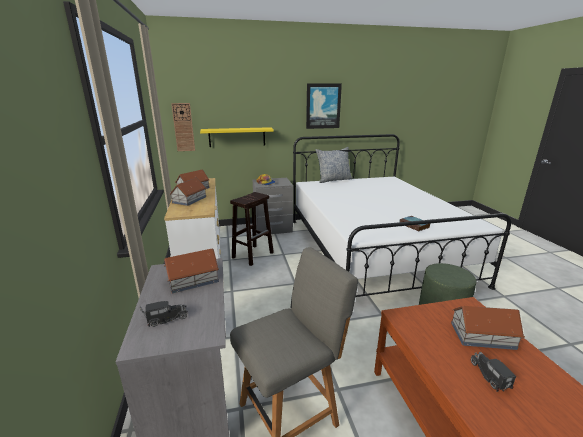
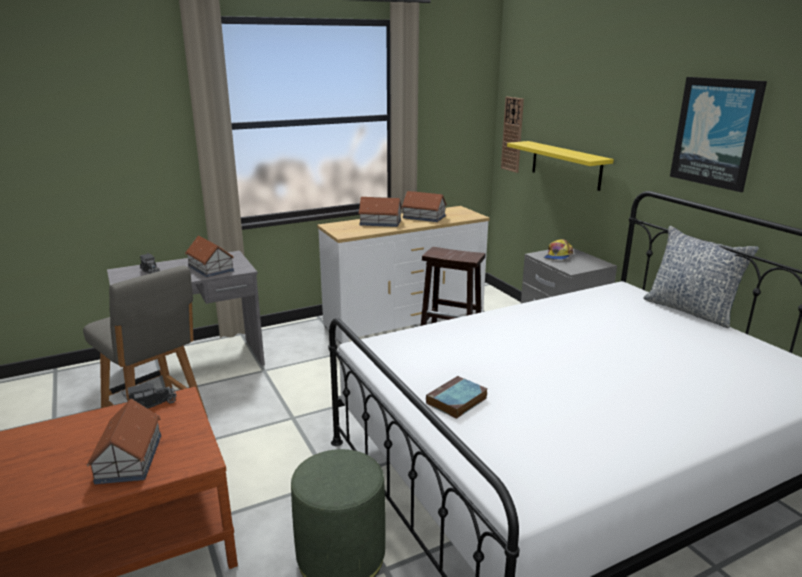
camera: 75 degrees right, 0 degrees up
toy truck [471,352,516,392] -> toy truck moved to [121,383,176,409]

